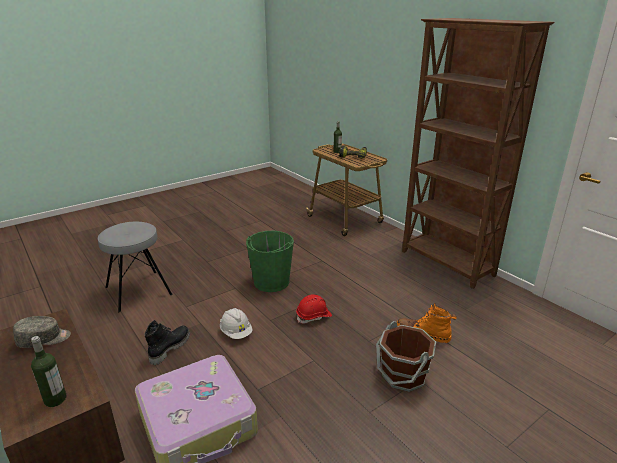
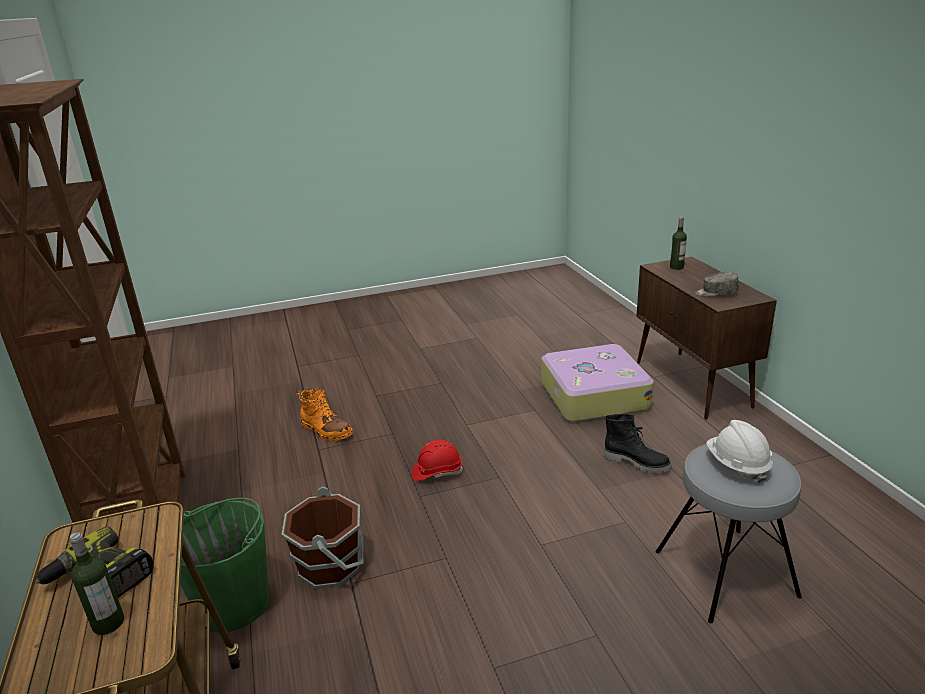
camera: 160 degrees left, 0 degrees up
black boot [144,320,190,365] -> black boot turned 105 degrees counterclockwise [604,414,671,473]
white hard hat [220,308,253,339] -> white hard hat moved to [706,420,773,483]
green bucket [246,231,294,292] -> green bucket moved to [176,498,270,632]
brown bucket [376,321,436,392] -> brown bucket moved to [282,486,364,589]

